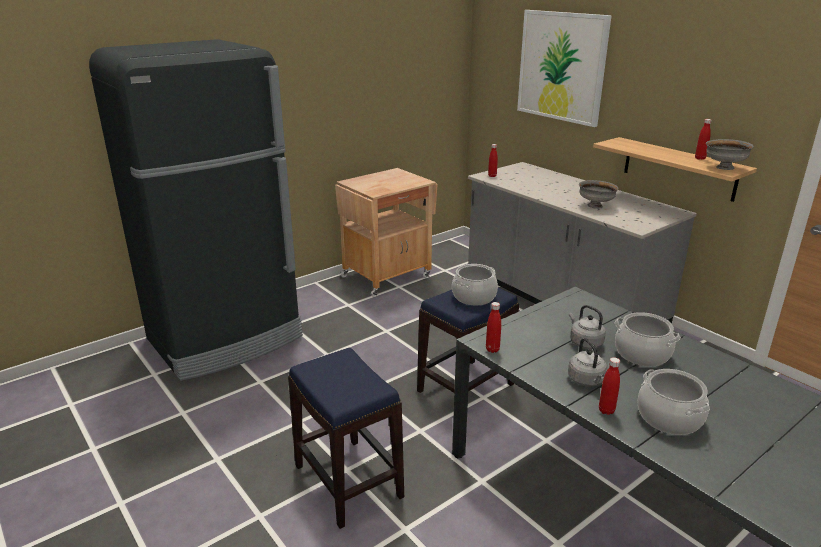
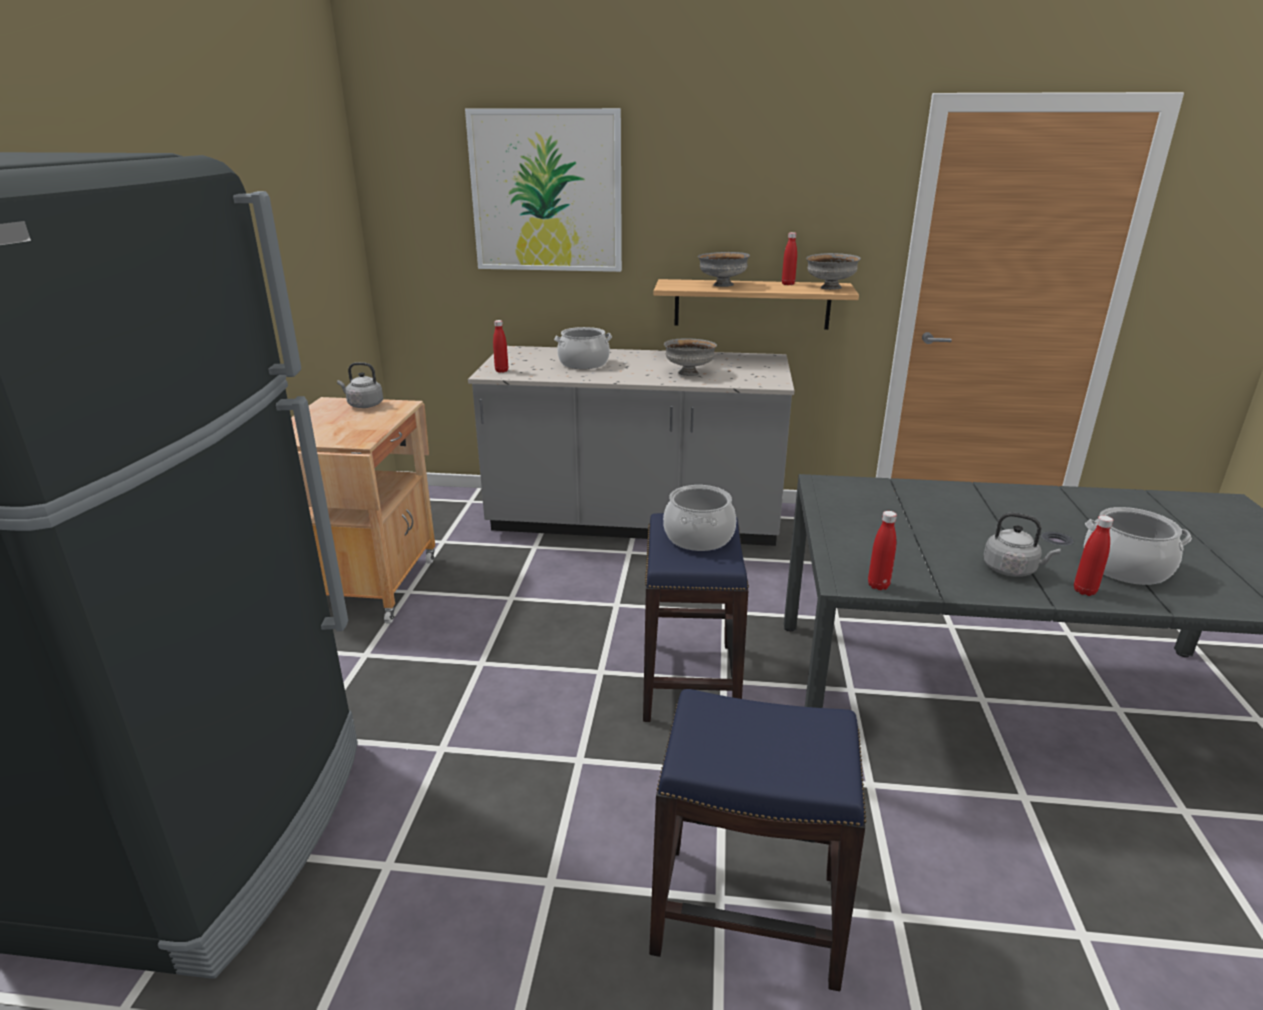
camera: 45 degrees left, 0 degrees up
grey kettle [569,305,606,349] -> grey kettle moved to [337,362,383,408]
cooking pot [615,312,681,366] -> cooking pot moved to [554,327,612,369]
none -> grey bowl [698,252,750,287]

